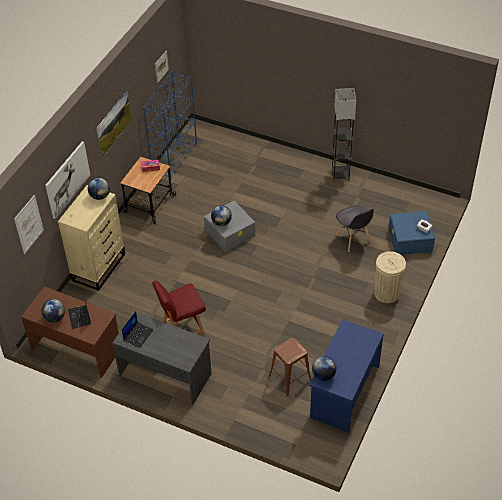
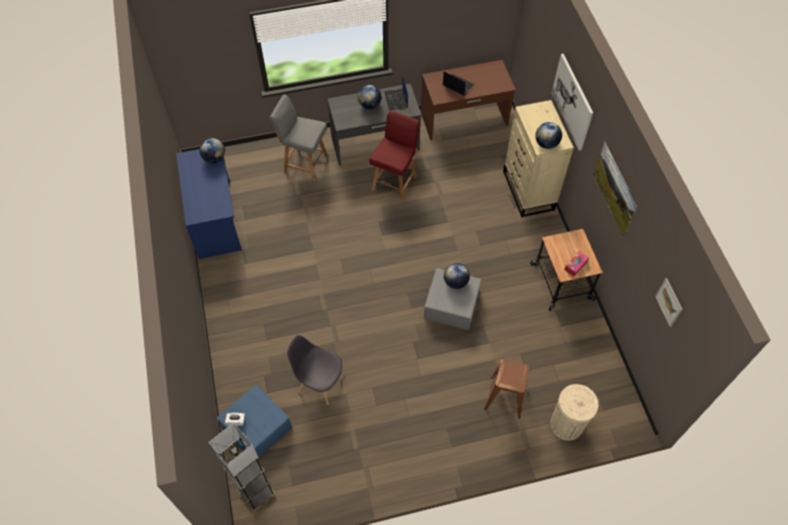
camera: 140 degrees right, 10 degrees up
picture [14,195,44,254] -> none
globe [41,299,65,322] -> globe moved to [358,85,381,109]
blue bookcase [143,71,197,179] -> none
brown stool [269,338,311,396] -> brown stool moved to [484,359,529,419]
grey floor lamp [331,88,356,179] -> grey floor lamp moved to [209,423,275,511]
beige trash can [374,251,406,303] -> beige trash can moved to [550,384,598,441]
none -> grey chair [270,94,328,181]

